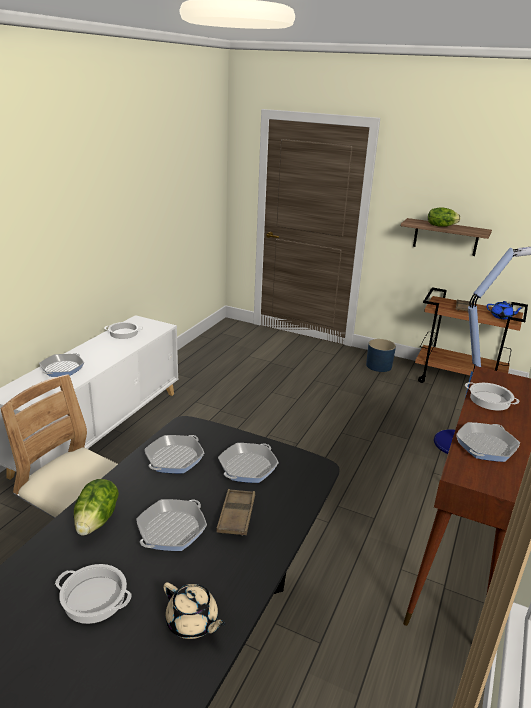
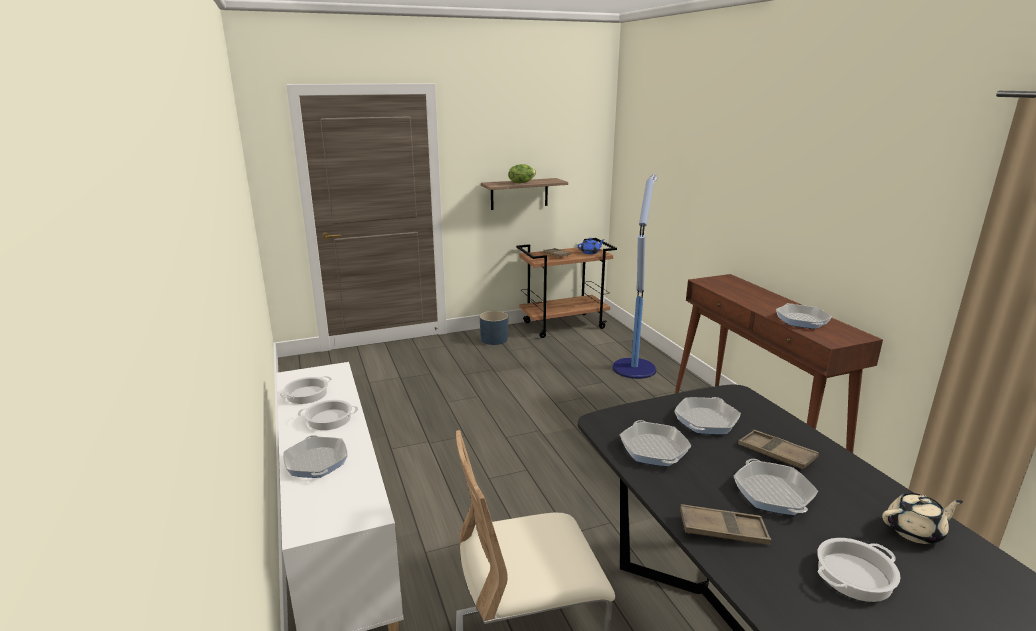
camera: 45 degrees left, 5 degrees down
lettuce [74,479,119,536] -> brown tray [680,504,771,545]
frying pan [218,443,279,483] -> frying pan turned 45 degrees clockwise [674,397,741,435]
cooking pot [465,382,520,411] -> cooking pot moved to [298,400,358,430]

